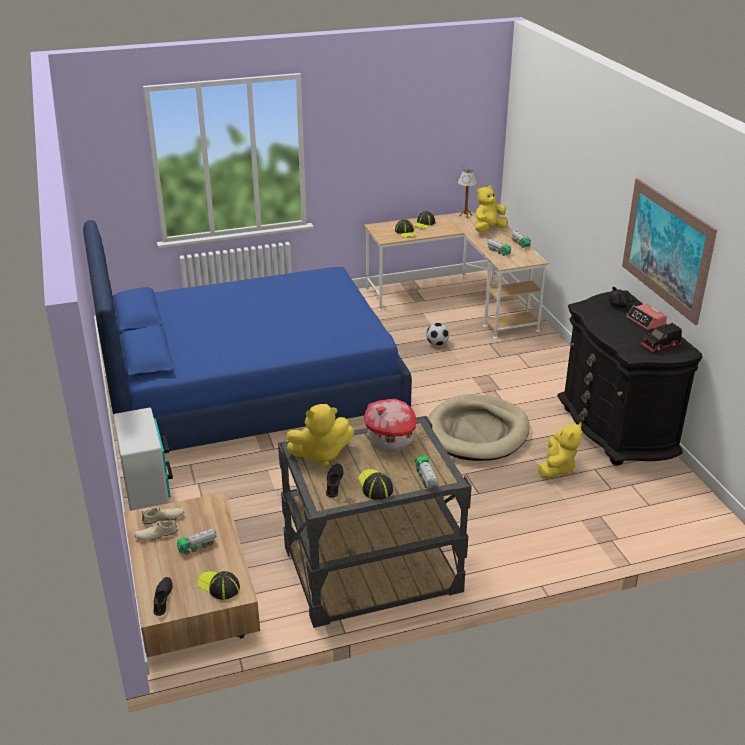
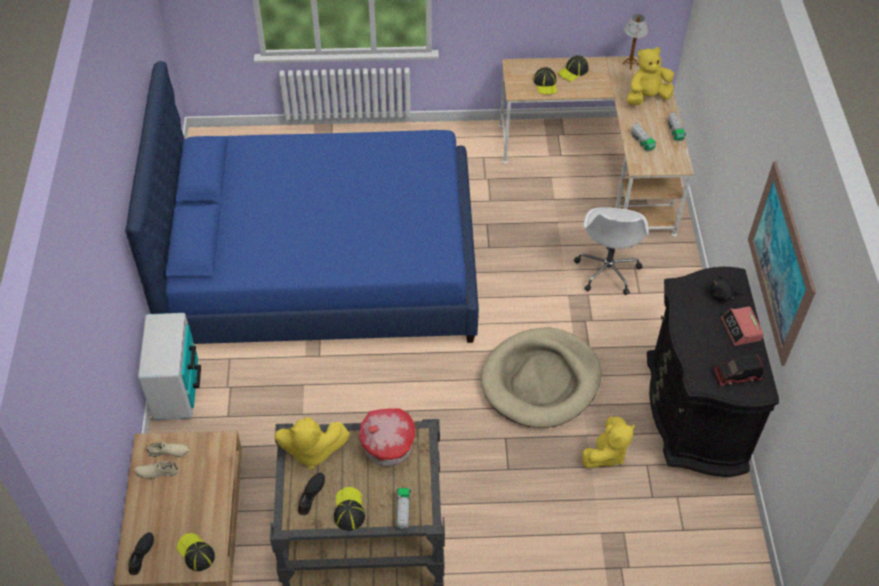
camera: 15 degrees right, 20 degrees up
toy truck [177,529,217,554] -> none
football [426,323,449,346] -> none
none -> white office chair [574,207,648,295]

